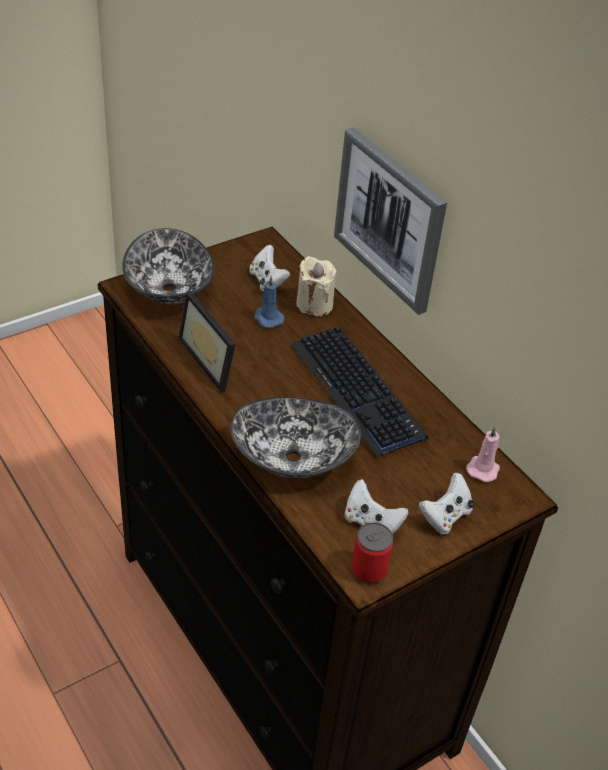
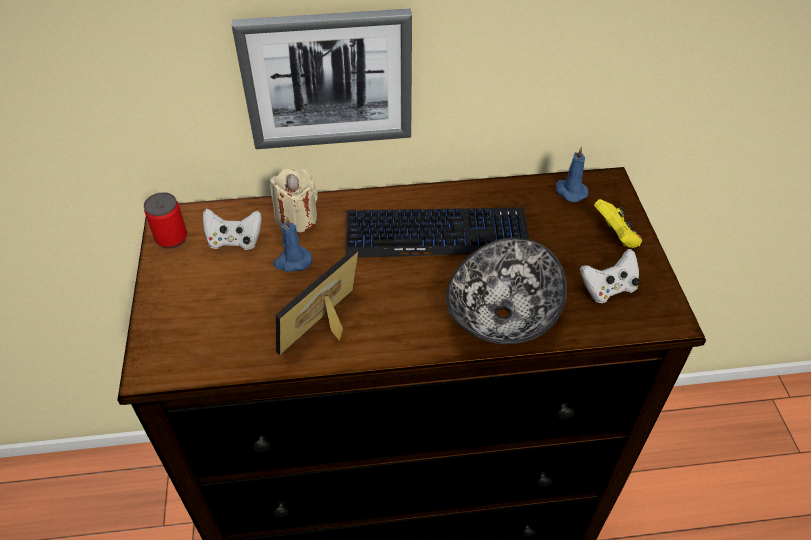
camera: 60 degrees left, 5 degrees up
bowl [122,228,215,304] -> none
picture frame [178,290,235,393] -> picture frame turned 135 degrees clockwise [276,248,358,355]
can [352,522,393,583] -> can moved to [144,192,187,249]
white game controller [419,473,475,534] -> yellow game controller [594,199,642,248]
pink candle [466,426,500,482] -> blue candle [556,146,589,202]

